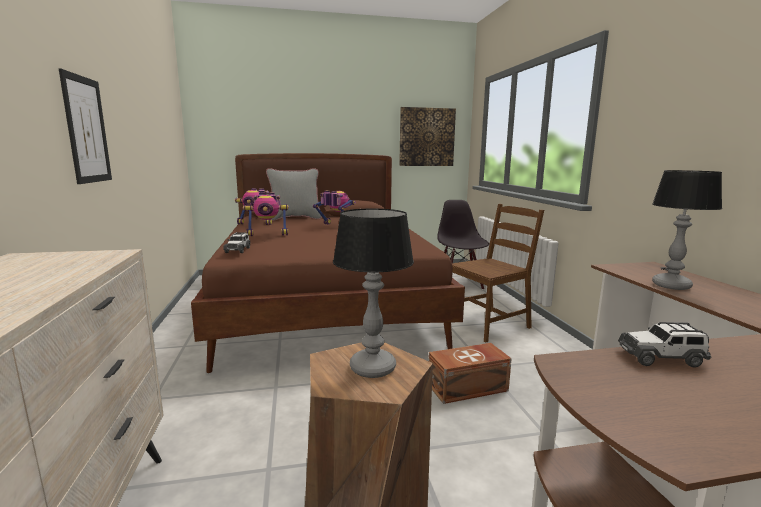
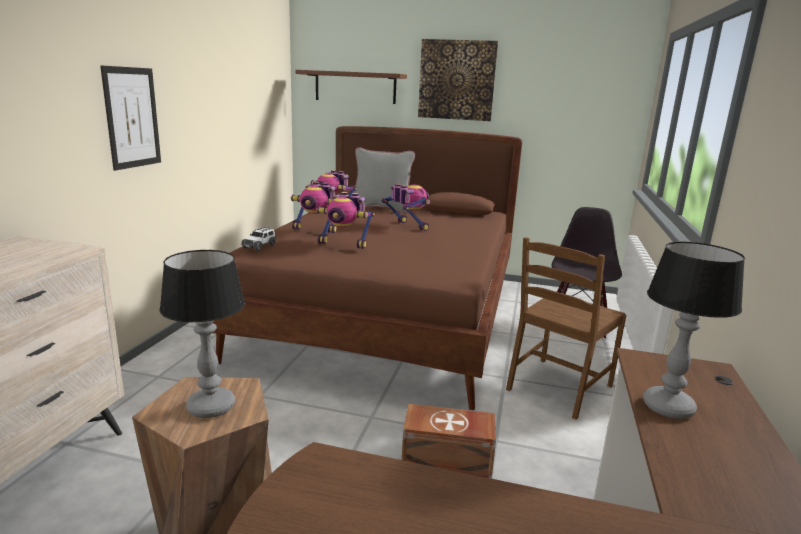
camera: 25 degrees right, 5 degrees up
picture [399,107,456,166] -> picture moved to [418,39,498,121]
brown chair [452,204,544,342] -> brown chair turned 135 degrees clockwise [506,237,626,420]
toy car [618,322,711,368] -> none
none -> brown shelf [295,70,407,104]
none -> toy robot [316,192,374,249]

